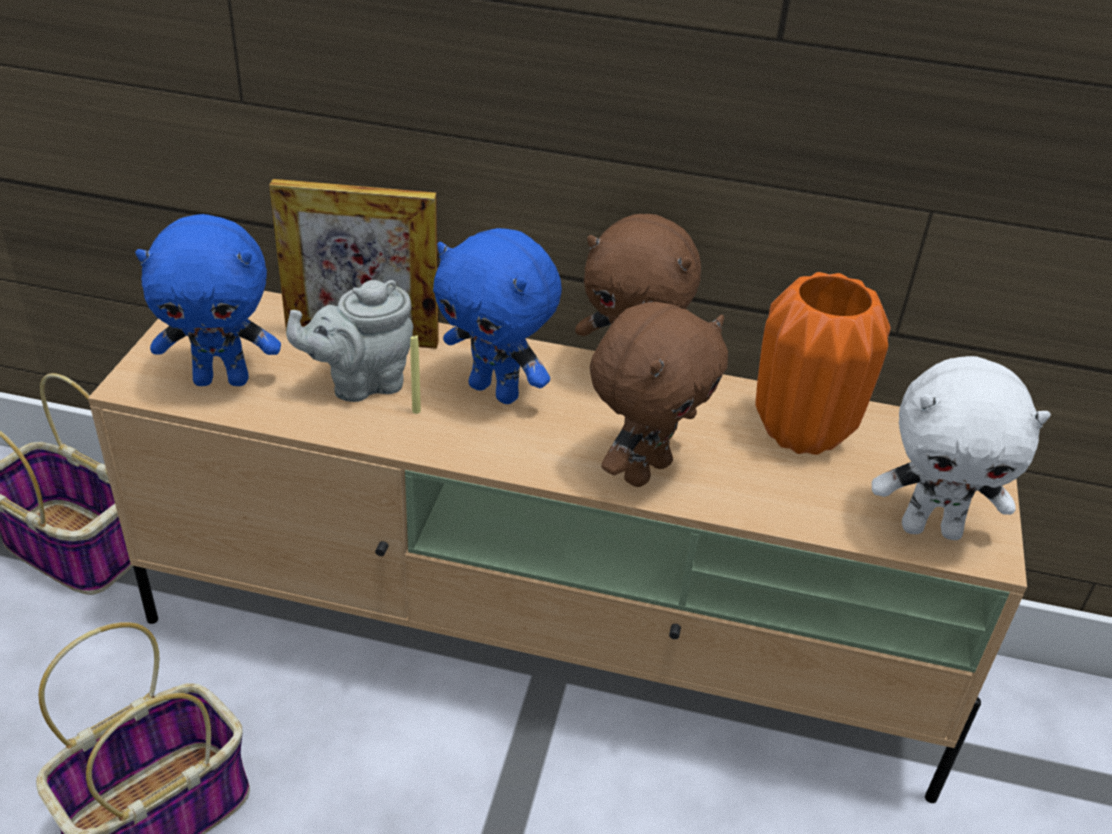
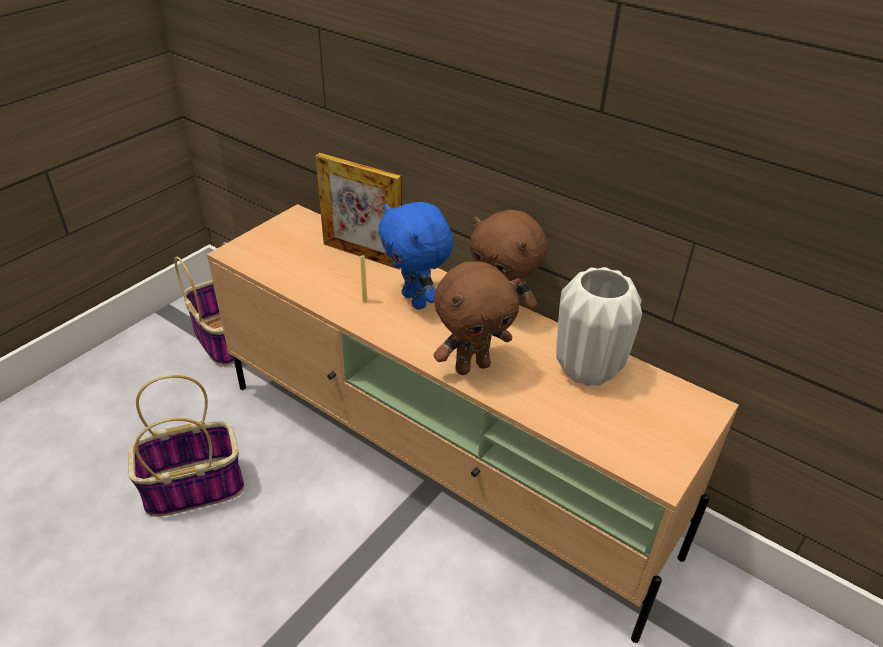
camera: 25 degrees right, 0 degrees up
blue plush toy [135,214,281,386] -> none
grey teapot [286,280,413,402] -> none
orange vase [755,272,891,455] -> white vase [556,267,642,386]
white plush toy [872,356,1051,540] -> none

